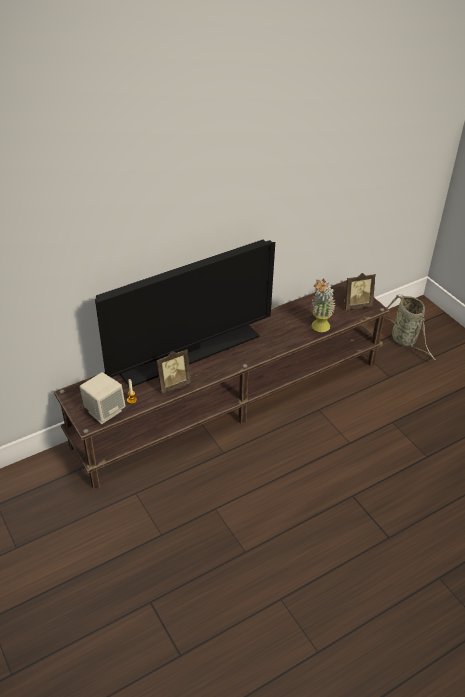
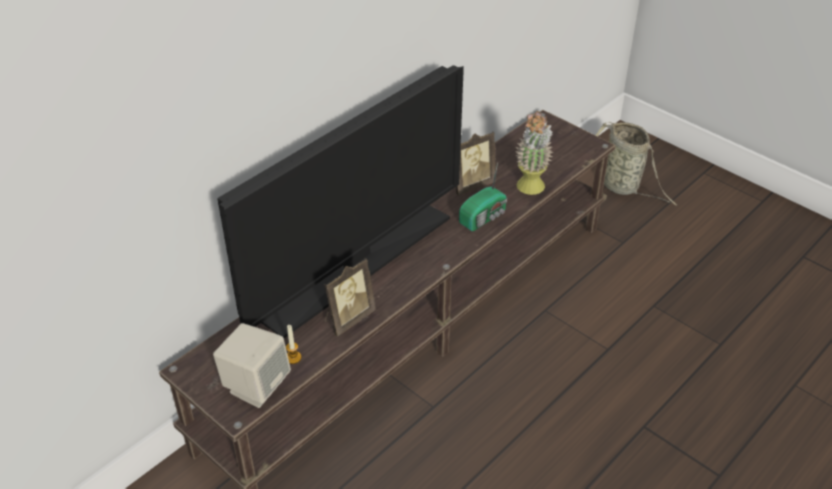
camera: 15 degrees left, 0 degrees up
picture frame [344,273,376,310] -> picture frame moved to [456,131,496,195]
none -> radio [459,162,507,231]

